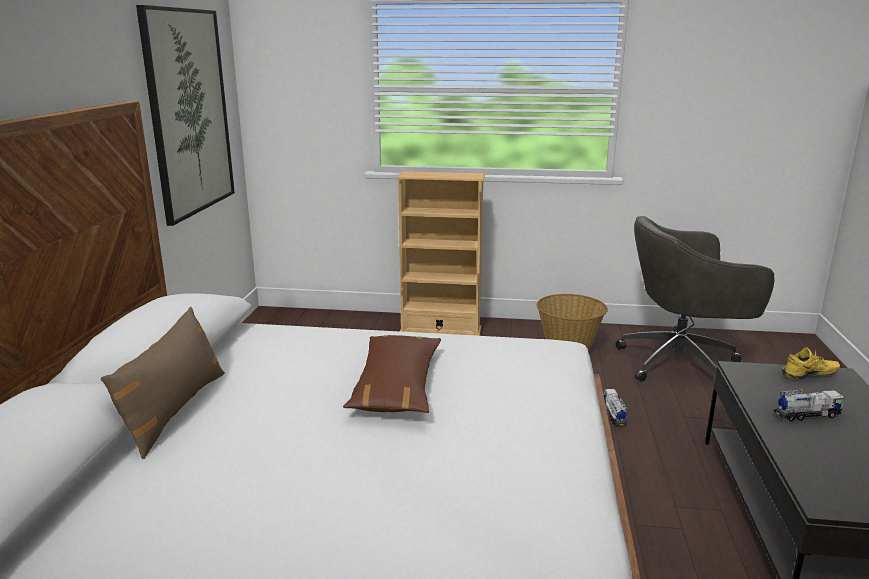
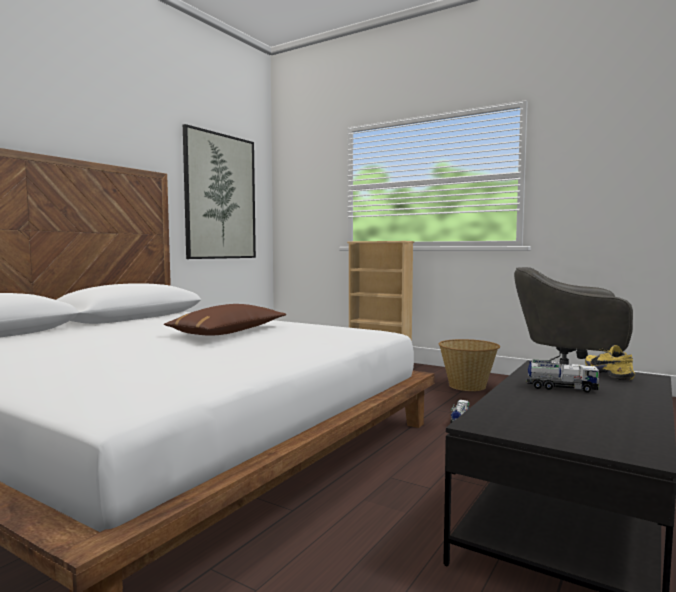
camera: 25 degrees right, 15 degrees down
brown pillow [101,307,225,459] -> none
yellow shoe [782,347,840,379] -> yellow shoe turned 120 degrees counterclockwise [585,345,635,380]

